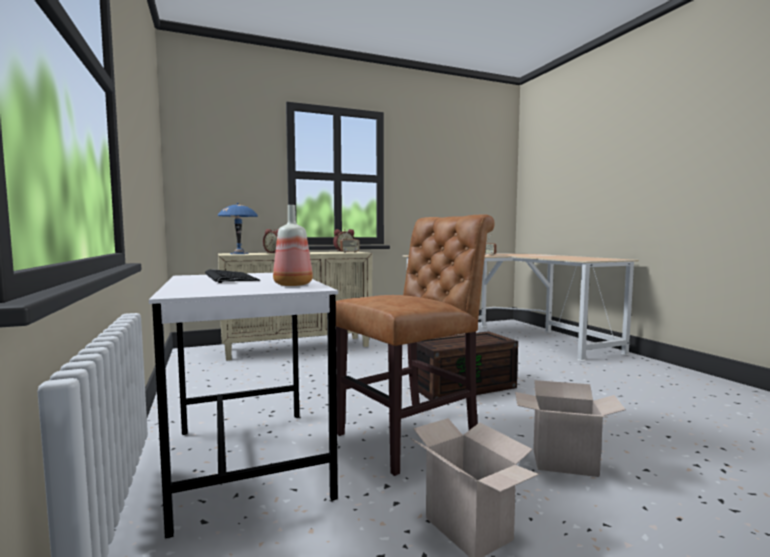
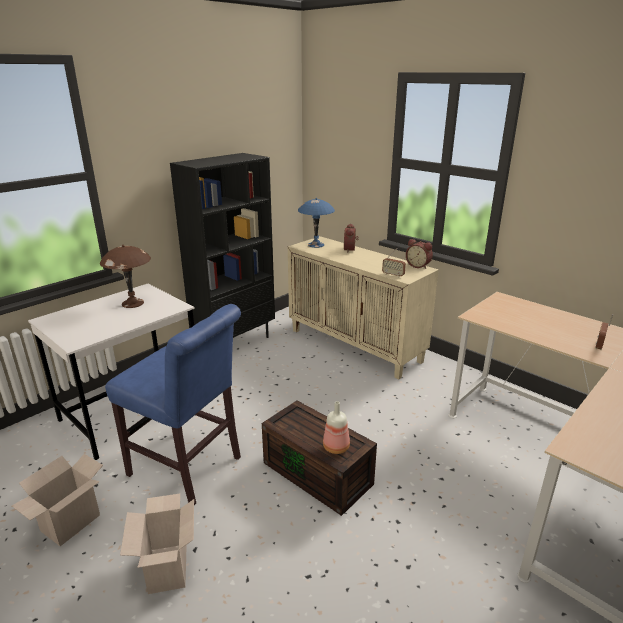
camera: 65 degrees right, 20 degrees up
keyboard [205,269,260,283] -> brown table lamp [100,245,151,308]
bottle [273,205,313,286] -> bottle moved to [323,401,350,454]
brown chair [336,215,495,476] -> blue chair [105,304,241,505]
none -> black bookcase [170,153,275,338]

